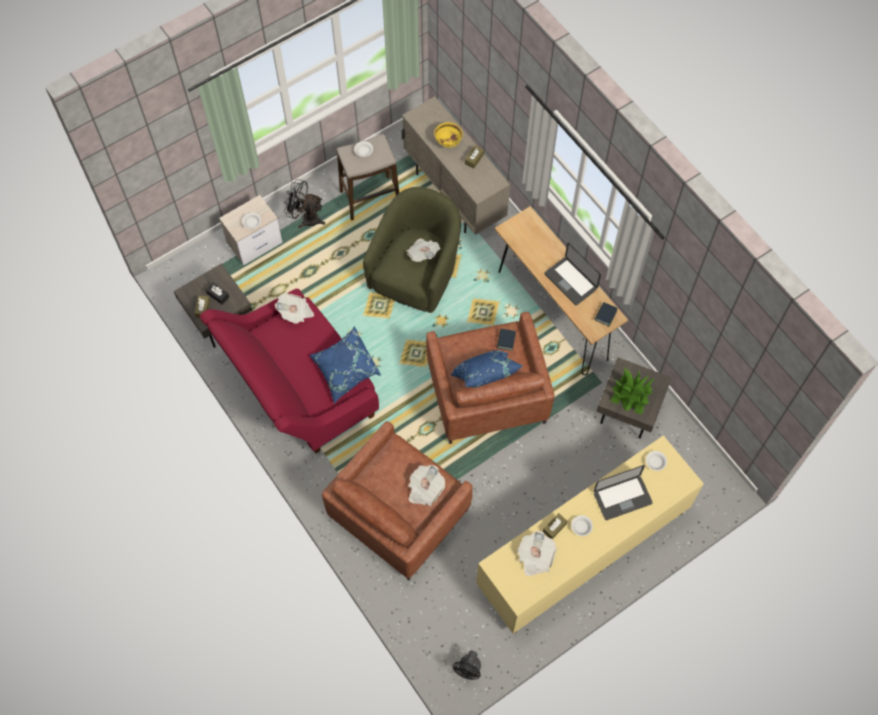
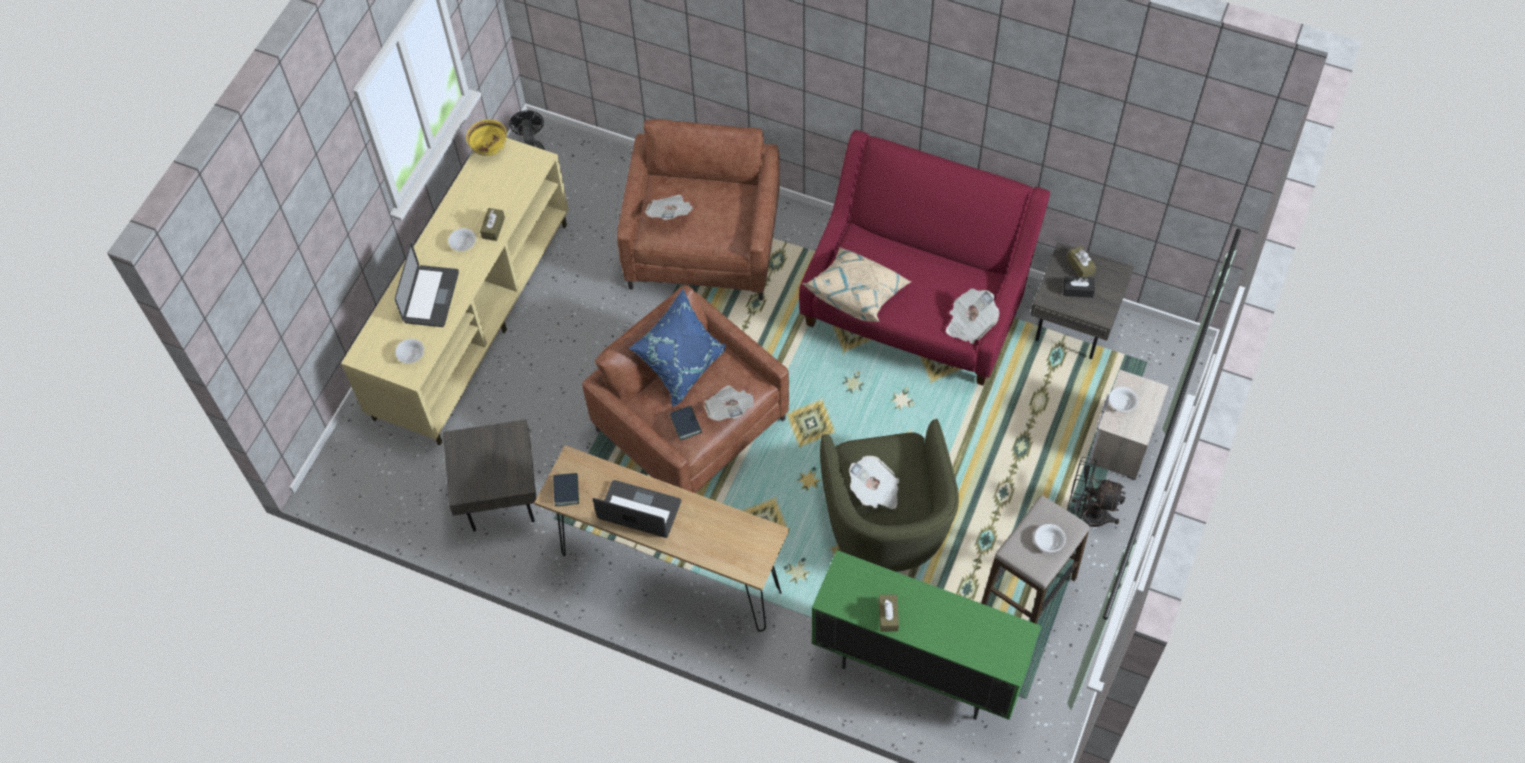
camera: 150 degrees right, 5 degrees down
black fan [284,179,325,229] -> black fan turned 150 degrees counterclockwise [1067,457,1125,527]
blue pillow [310,326,381,404] -> beige pillow [802,247,911,322]
beige cabinet [401,96,510,235] -> green cabinet [812,550,1042,720]
yellow bowl [434,122,463,148] -> yellow bowl moved to [466,119,507,156]
newspaper [517,531,557,576] -> newspaper moved to [704,385,754,421]
laptop [593,465,653,520] -> laptop turned 150 degrees clockwise [395,242,459,327]
potted plant [610,367,654,415] -> none

